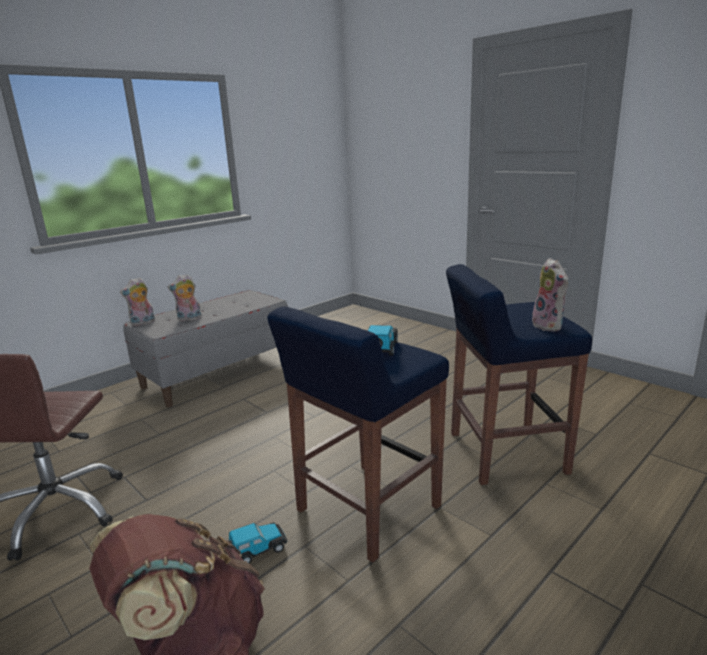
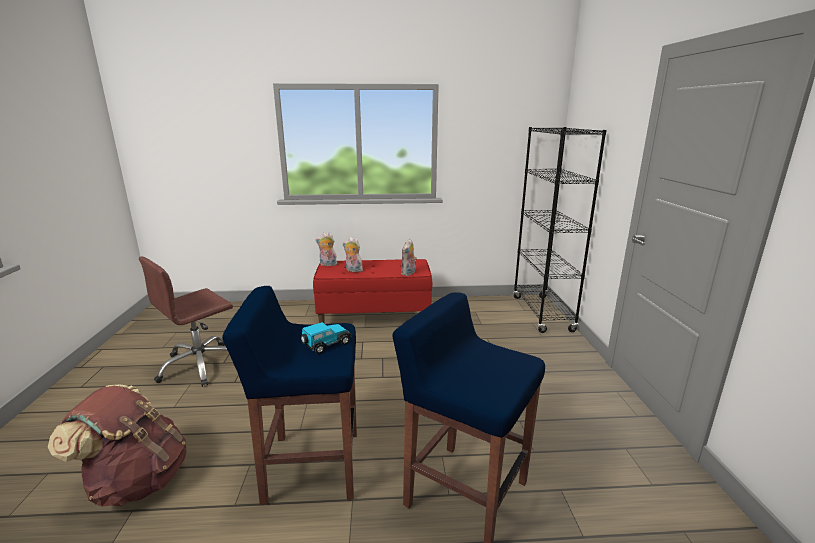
camera: 40 degrees right, 0 degrees up
grey bench [123,290,288,407] -> red bench [313,259,432,324]
toy car [228,522,287,564] -> none
plush toy [532,258,569,332] -> plush toy moved to [401,239,417,276]
none -> black bookcase [513,127,607,333]

